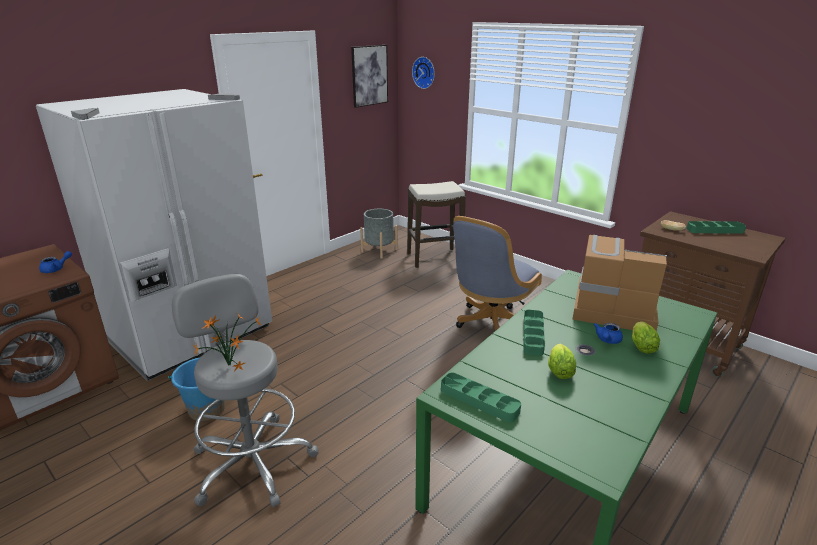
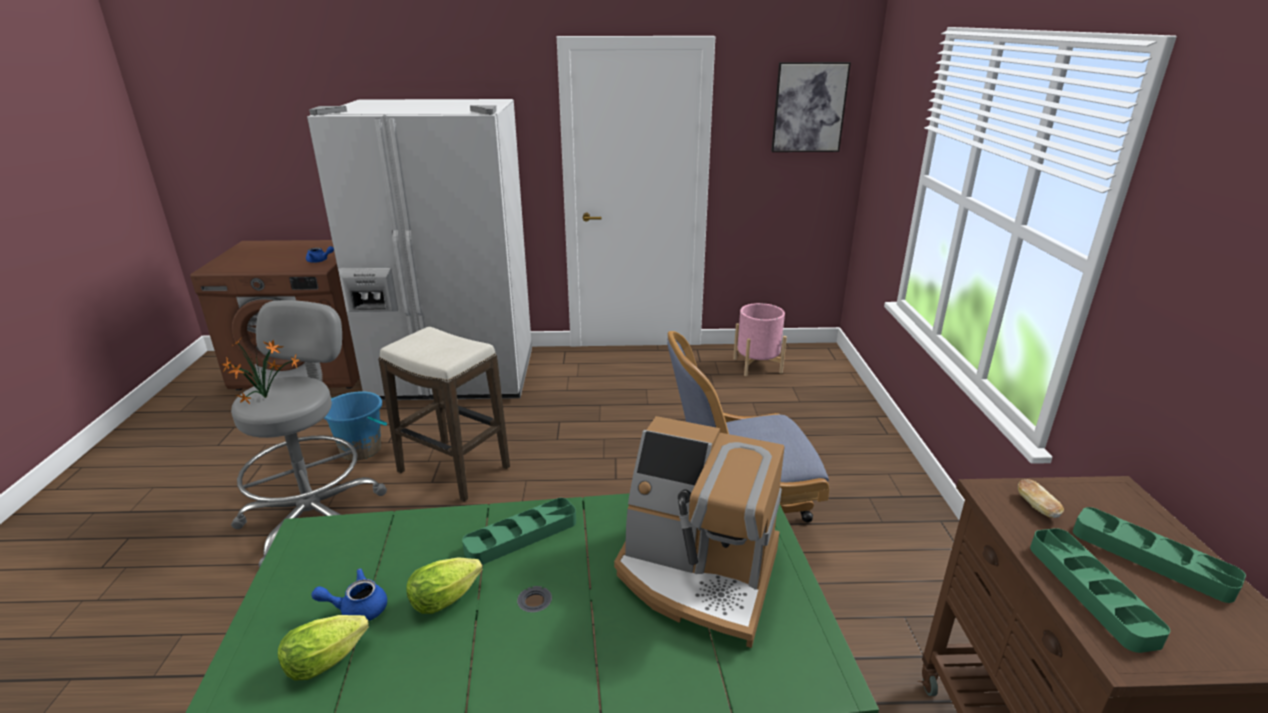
camera: 45 degrees right, 0 degrees up
grey planter [360,209,398,258] -> pink planter [733,303,787,376]
stool [407,181,466,268] -> stool moved to [378,327,510,502]
wall clock [412,57,435,89] -> none
green tray [441,373,521,422] -> green tray moved to [1030,528,1170,653]
coffee machine [572,235,667,331] -> coffee machine turned 135 degrees clockwise [614,416,784,648]
blue teapot [594,323,623,344] -> blue teapot moved to [311,568,387,621]
lettuce [632,321,660,354] -> lettuce moved to [278,615,369,681]

